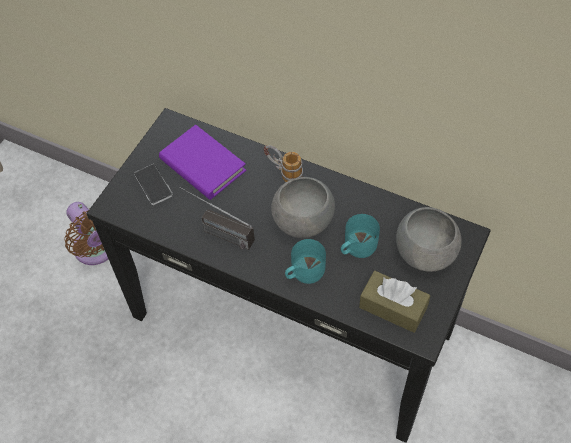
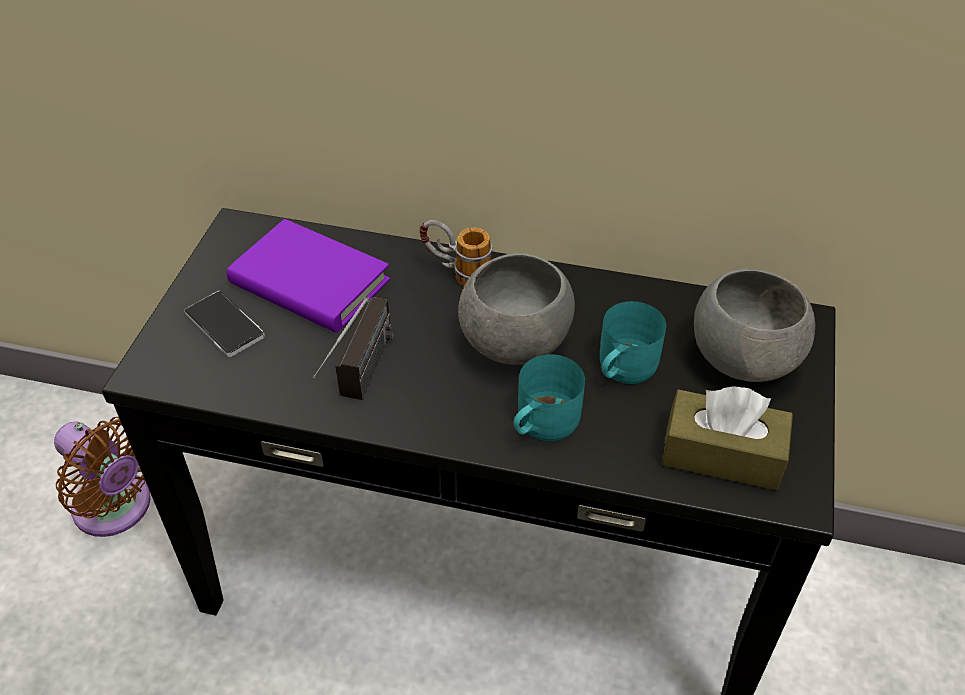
camera: 15 degrees left, 10 degrees down
radio [180,187,255,250] -> radio turned 90 degrees counterclockwise [313,297,394,400]

